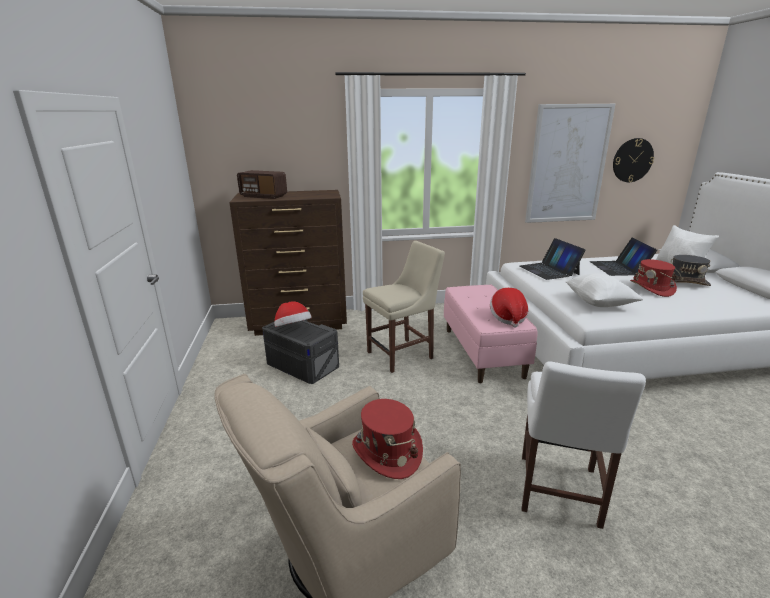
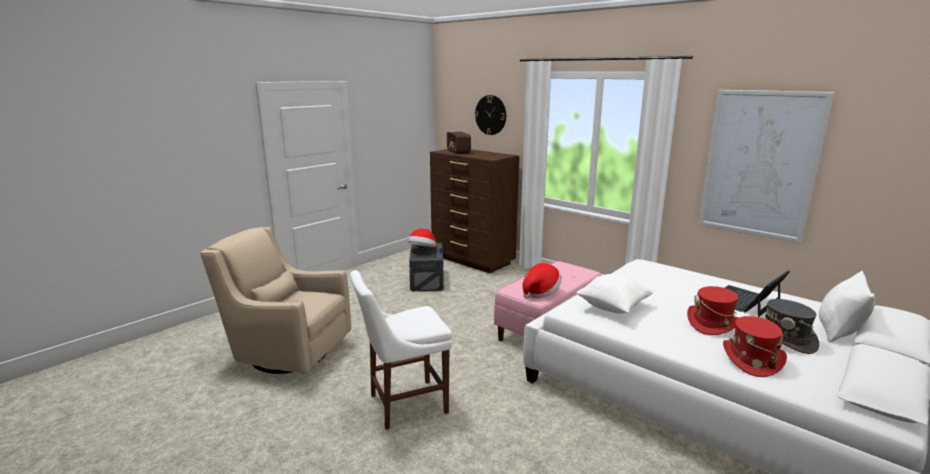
camera: 50 degrees right, 5 degrees down
red hat [352,399,423,479] -> red hat moved to [723,316,787,377]
beige chair [363,241,445,373] -> none
laptop [519,238,586,280] -> none
wall clock [613,138,654,182] -> wall clock moved to [475,95,506,135]

